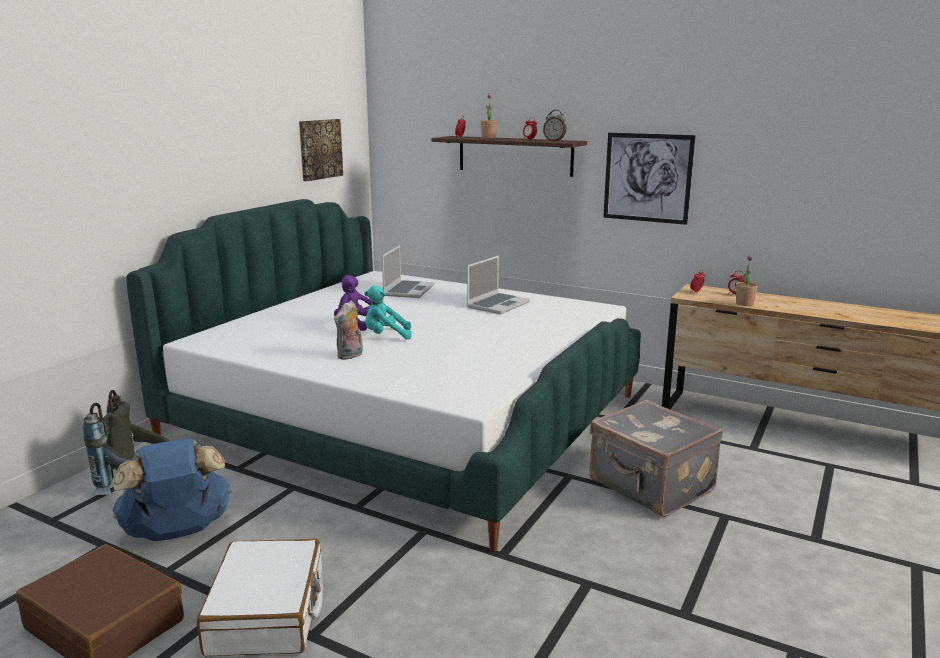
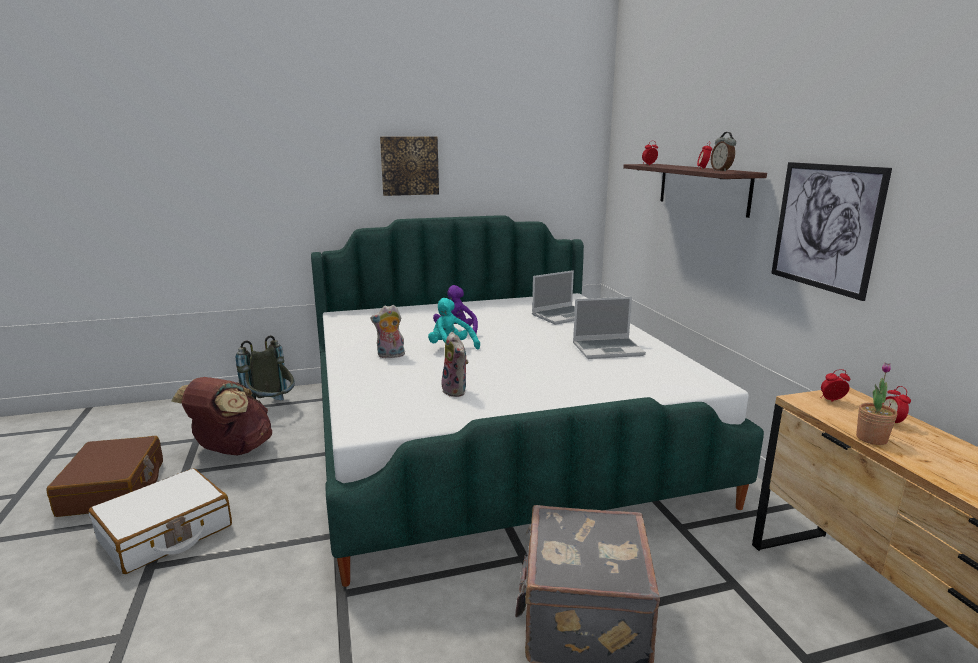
camera: 45 degrees right, 0 degrees up
blue backpack [112,438,231,541] -> brown backpack [171,377,272,455]
picture [299,119,343,181] -> picture moved to [380,137,439,196]
potted plant [481,93,498,139] -> none
none -> plush toy [441,332,468,397]

